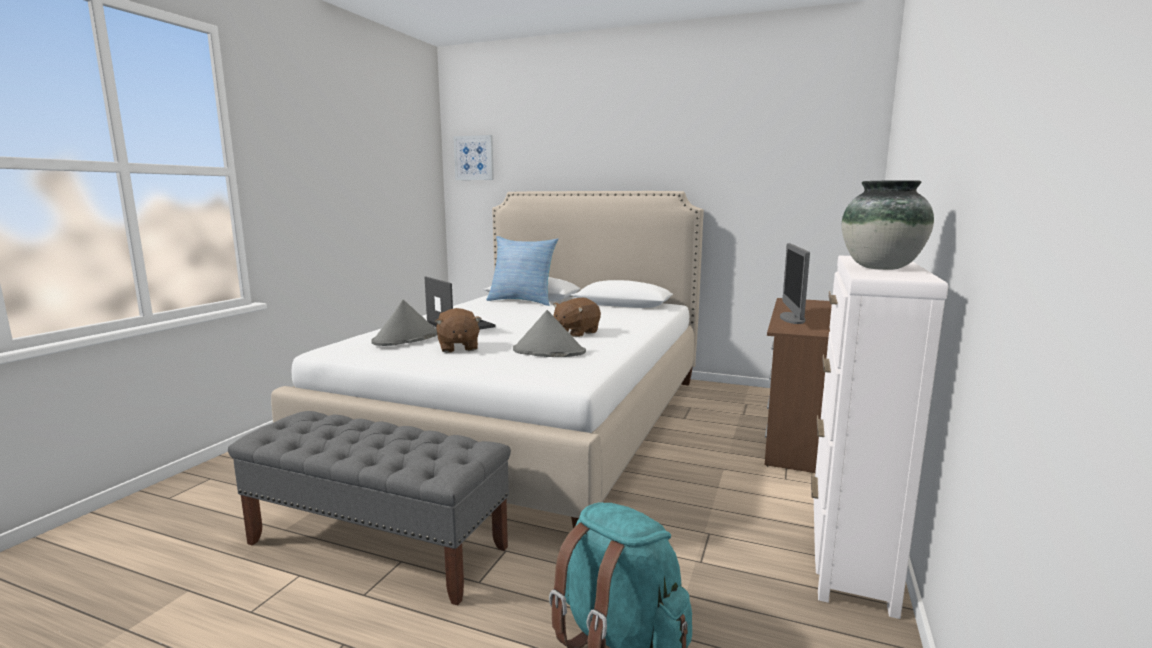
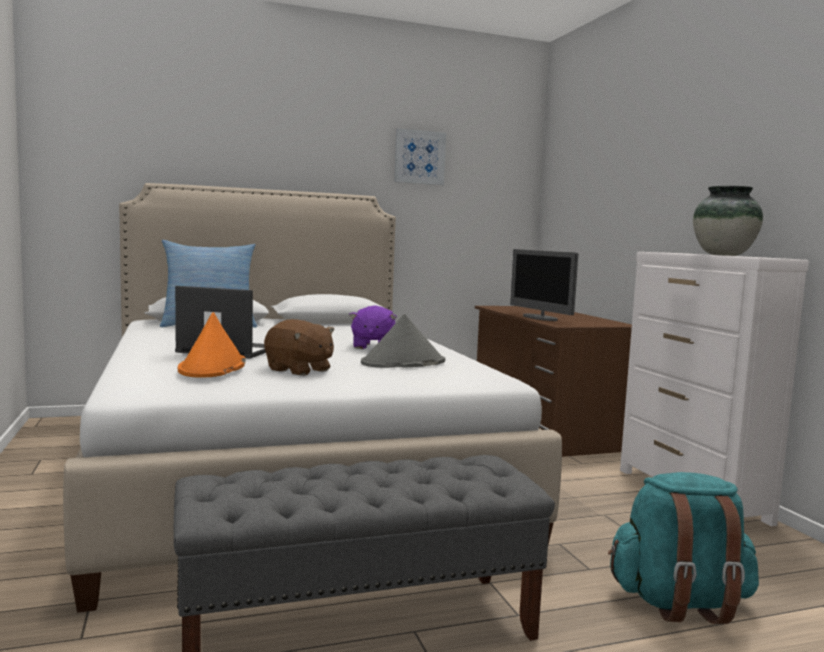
camera: 40 degrees left, 5 degrees down
grey hat [371,300,437,346] -> orange hat [178,312,246,378]
picture [454,135,494,180] -> picture moved to [394,128,446,185]
brown plush toy [553,298,601,337] -> purple plush toy [349,305,397,349]

